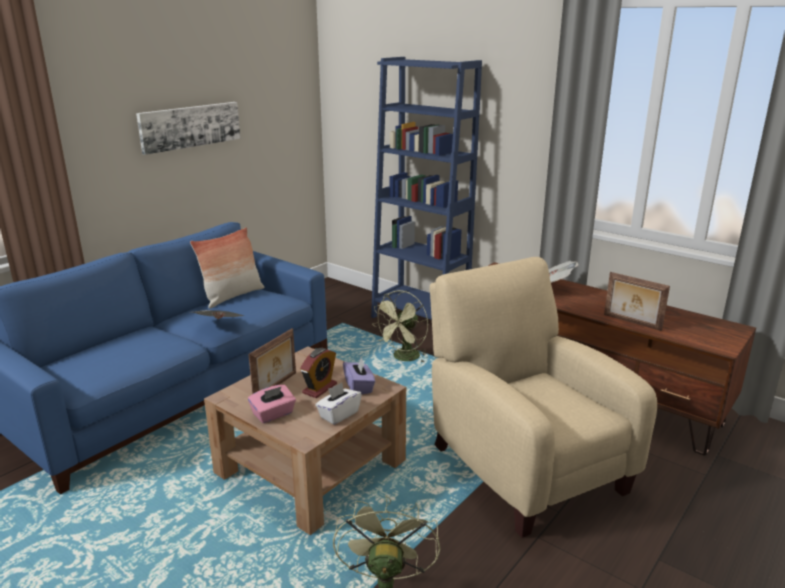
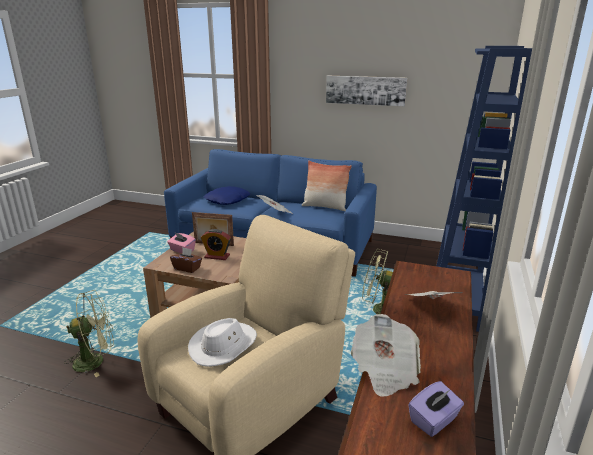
camera: 70 degrees right, 0 degrees up
white tissue box [315,383,362,425] -> brown tissue box [170,247,202,273]
purple tissue box [343,358,375,394] -> purple tissue box moved to [408,381,464,437]
picture frame [604,272,670,331] -> newspaper [351,314,421,397]
none -> white hat [188,318,257,367]
none -> blue pillow [204,186,250,205]

